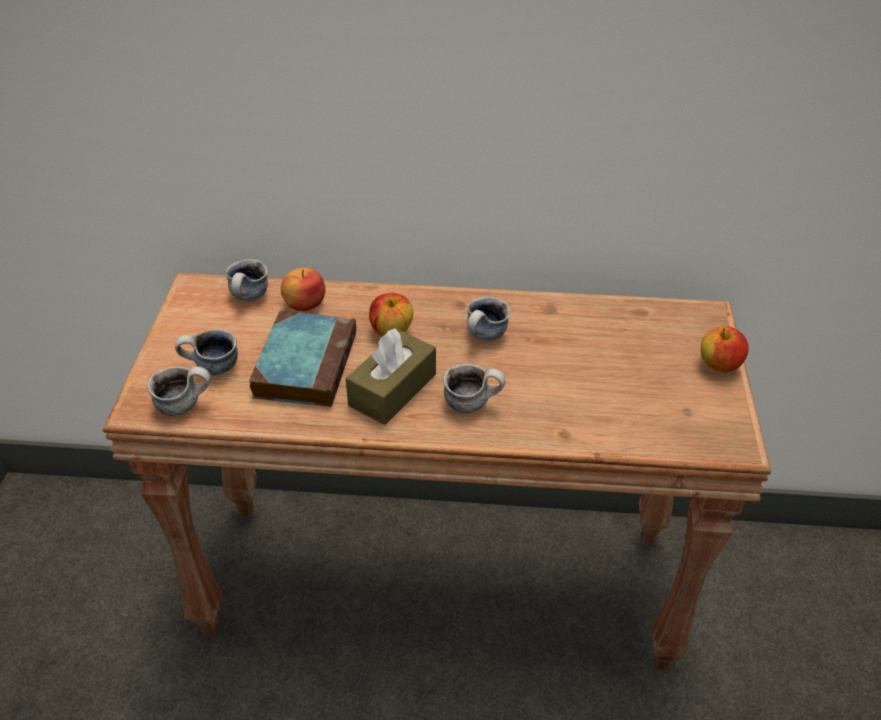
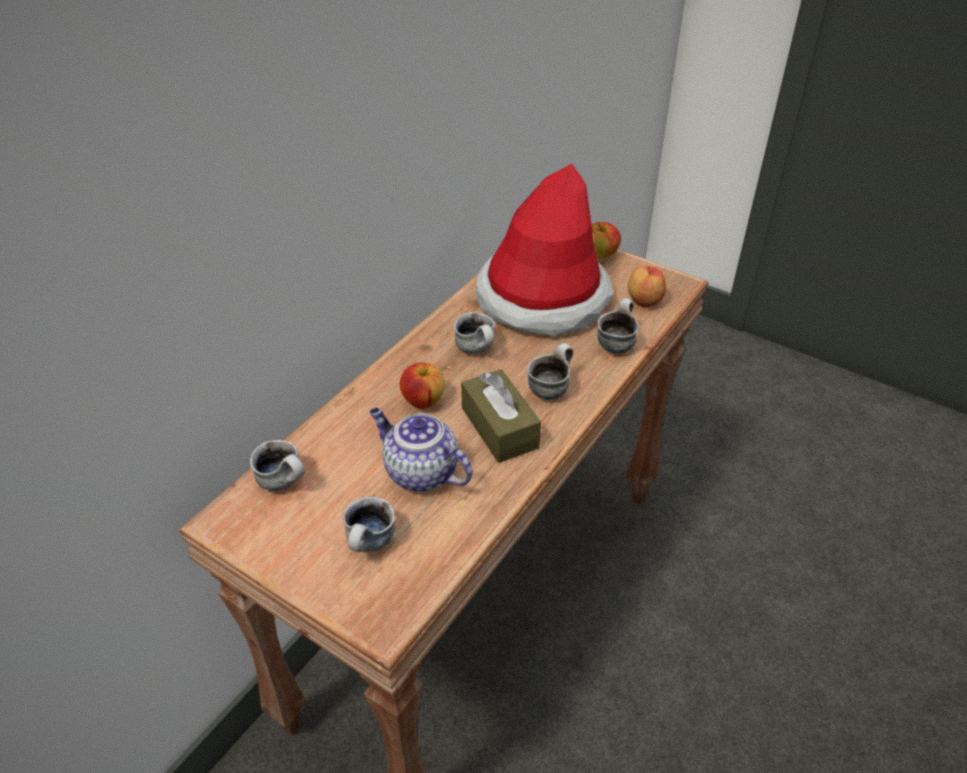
camera: 60 degrees left, 0 degrees up
mug [147,366,211,416] -> mug moved to [597,298,639,353]
book [249,311,356,407] -> teapot [369,408,472,492]
apple [281,268,325,311] -> apple moved to [628,266,666,307]
none -> hat [475,164,613,336]

